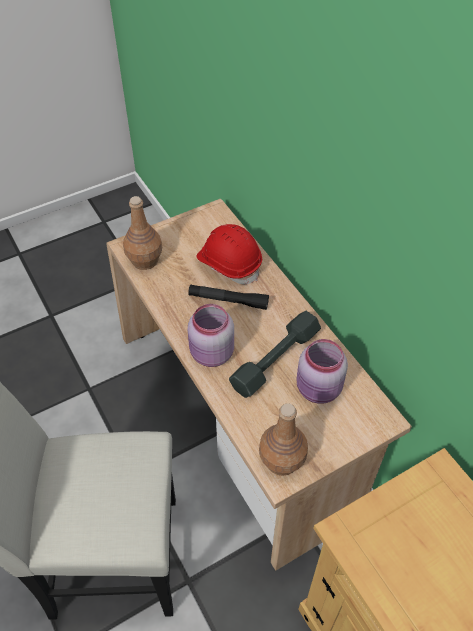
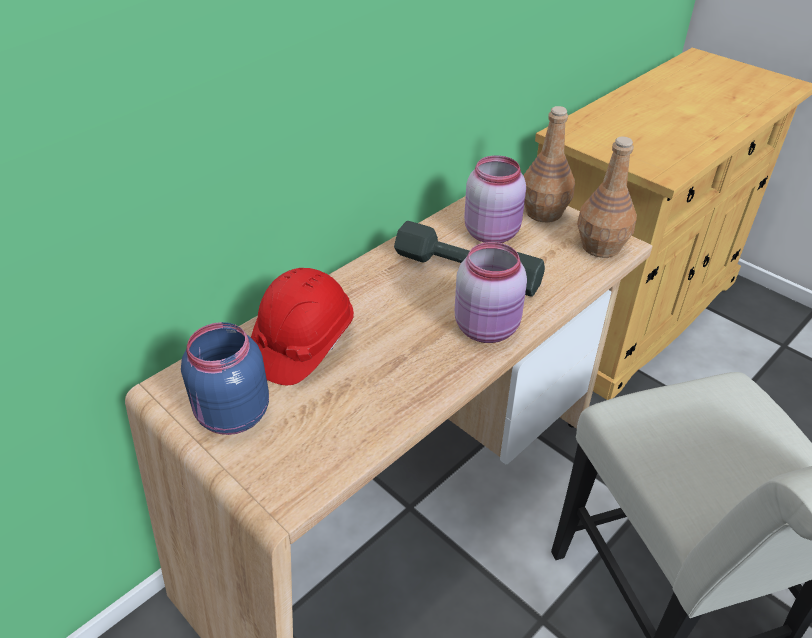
camera: 105 degrees left, 10 degrees down
brown bottle [123,196,162,270] -> brown bottle moved to [523,106,575,222]
black flashlight [188,284,269,310] -> none
none -> blue jar [181,322,269,435]

